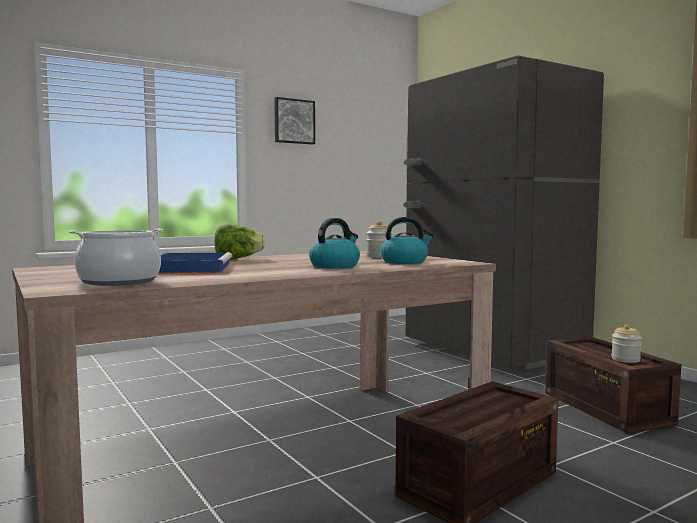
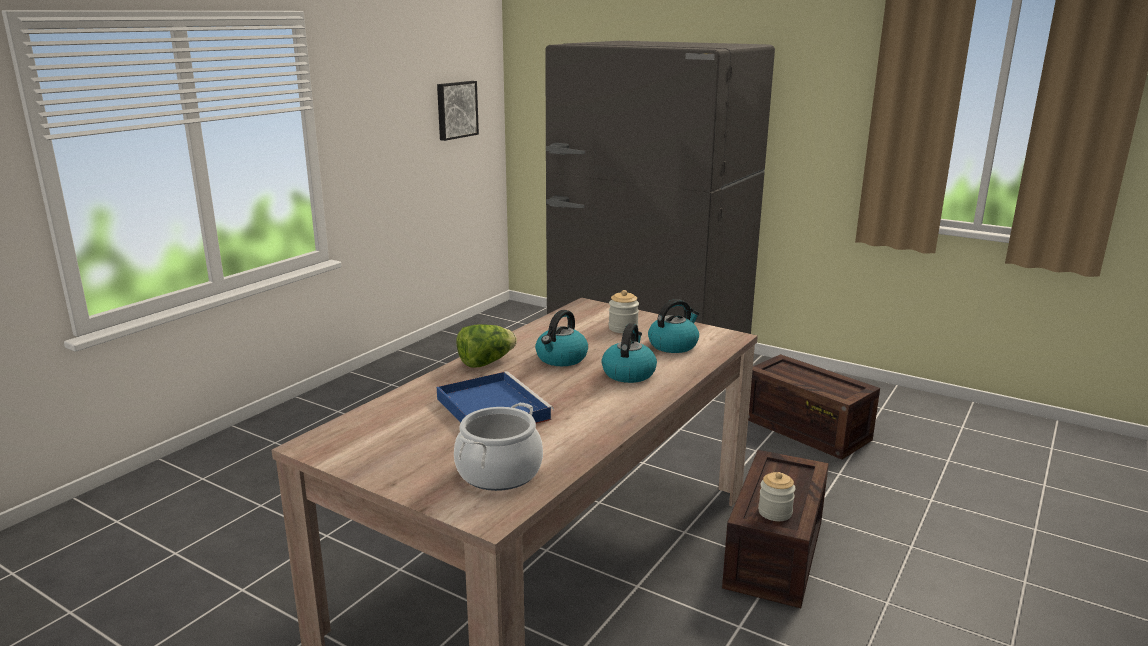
camera: 25 degrees left, 15 degrees up
picture [274,97,315,145] -> picture moved to [437,81,479,141]
jar [611,324,642,363] -> jar moved to [758,472,796,521]
none -> kettle [535,310,588,366]

